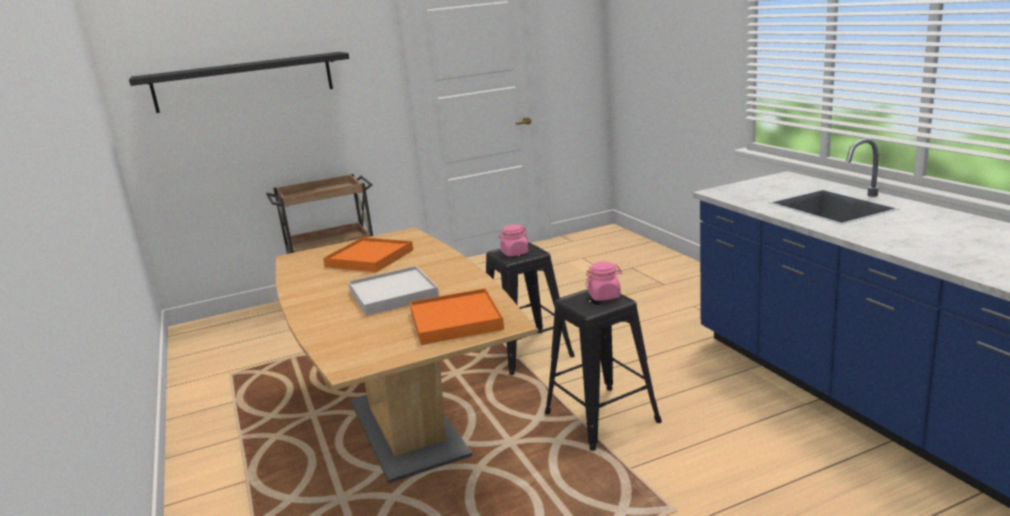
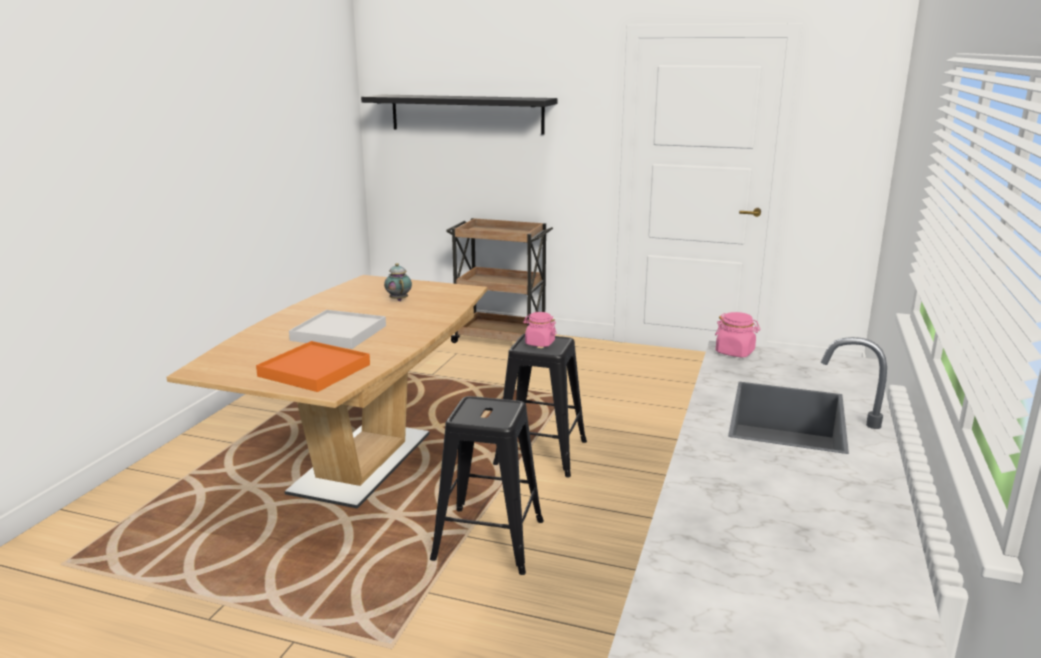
camera: 40 degrees right, 0 degrees up
orange tray [323,237,413,272] -> teapot [384,263,412,301]
pink jar [585,262,623,301] -> pink jar moved to [715,312,760,357]

